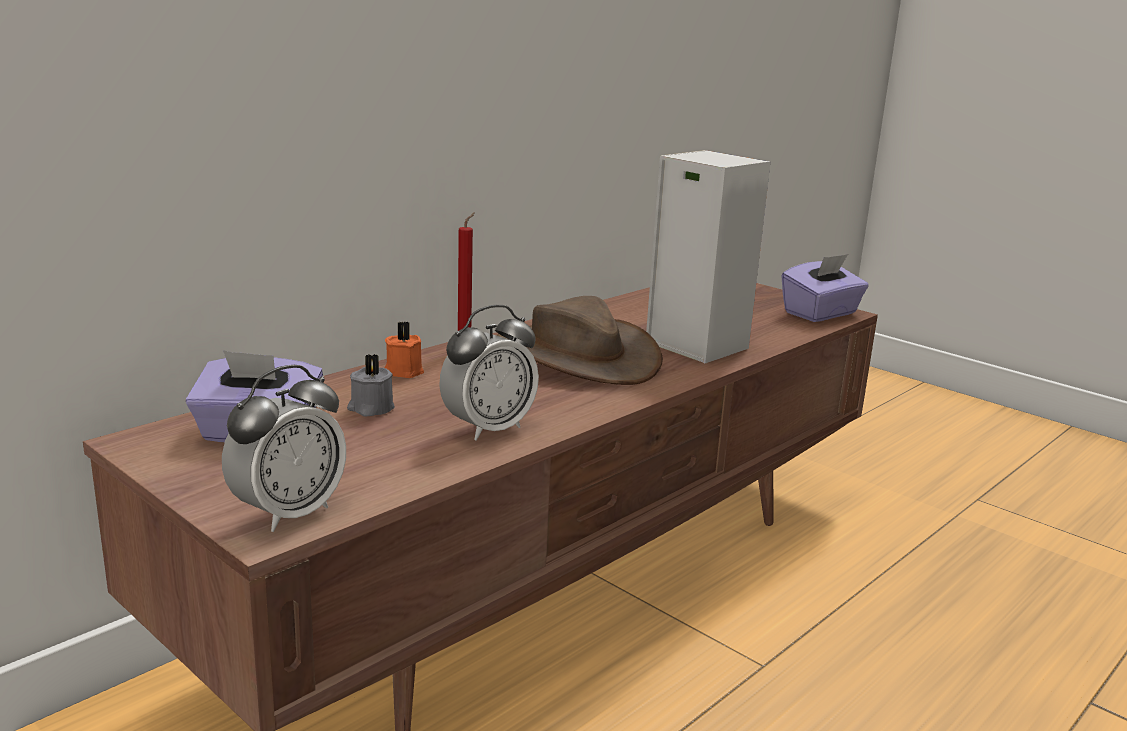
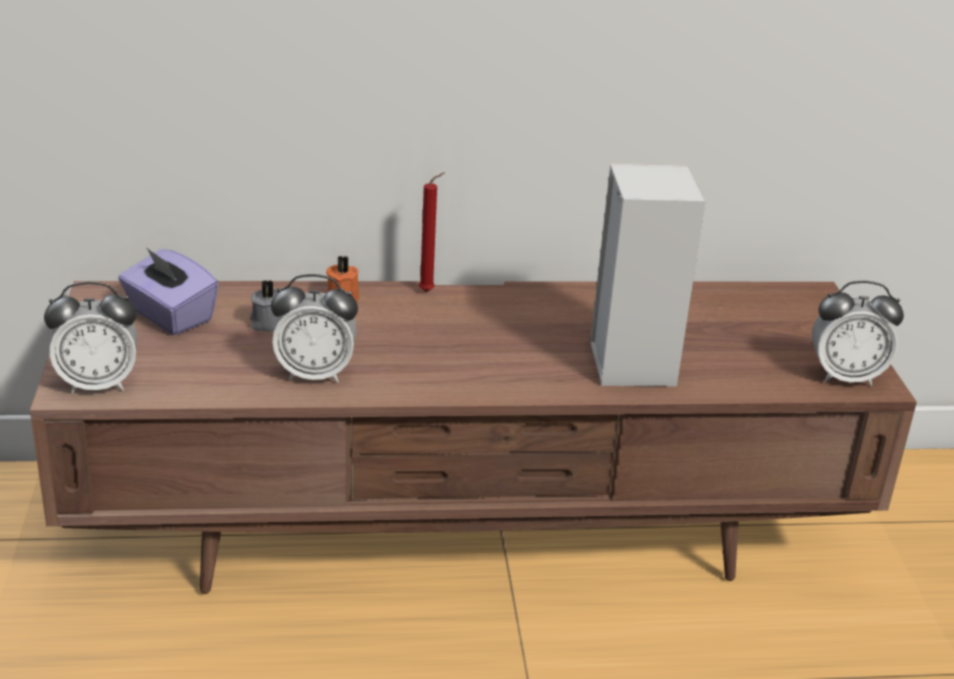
camera: 40 degrees right, 10 degrees up
brown hat [496,296,663,385] -> none
purple tissue box [782,254,869,322] -> alarm clock [812,281,904,386]

